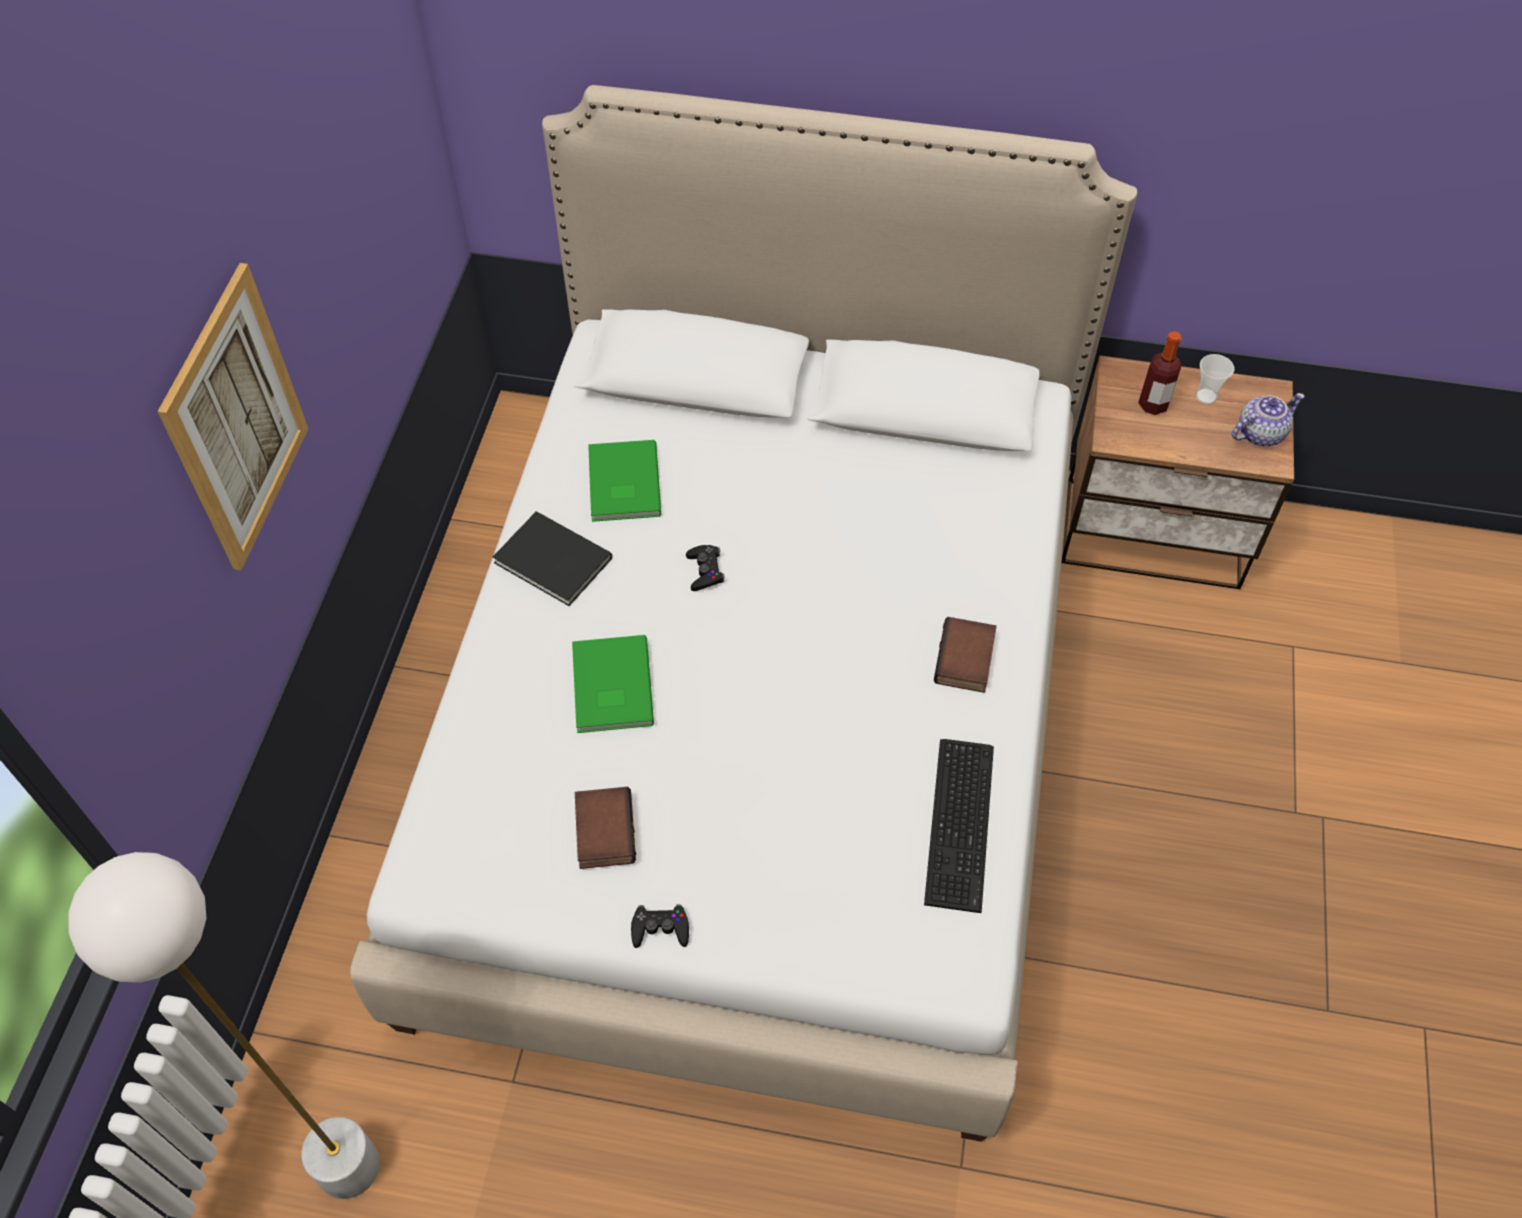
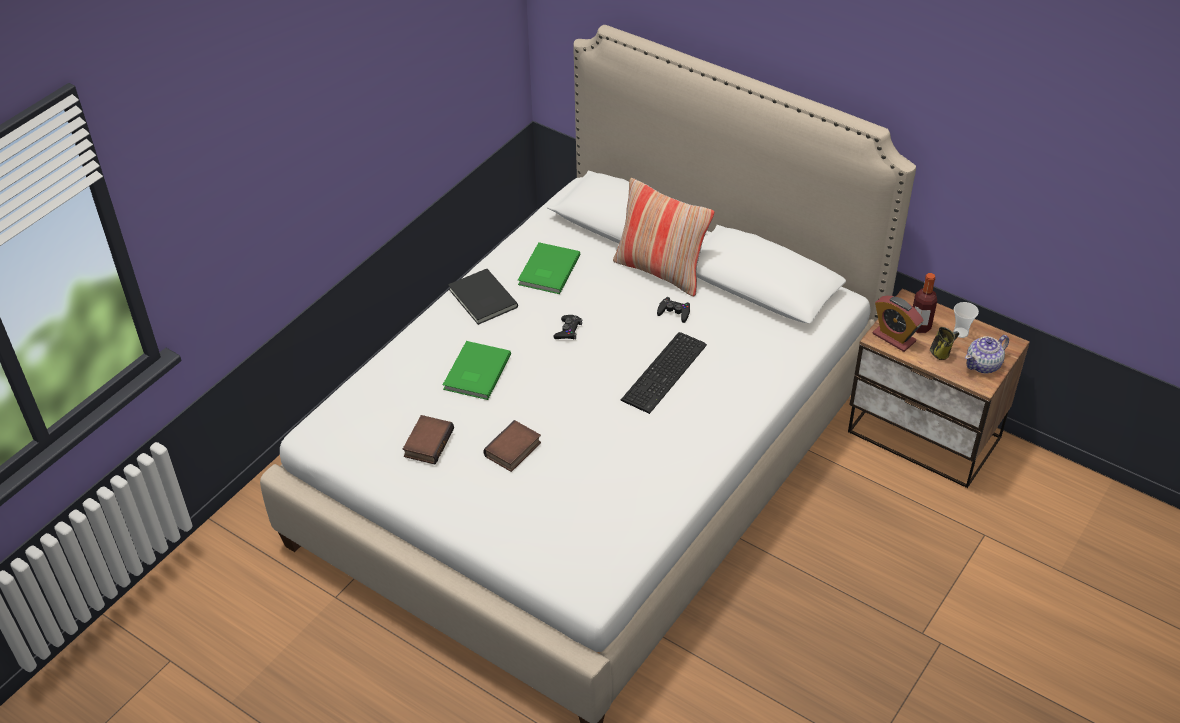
camera: 25 degrees right, 10 degrees down
white floor lamp [68,852,380,1199] -> none
picture [157,263,309,570] -> none
black game controller [631,904,689,948] -> black game controller moved to [657,297,690,323]
keyboard [924,739,994,913] -> keyboard moved to [621,332,707,414]
book [934,617,997,693] -> book moved to [483,420,541,472]
teapot [1232,393,1305,446] -> teapot turned 150 degrees clockwise [965,335,1009,374]
none -> pillow [613,178,714,296]
none -> alarm clock [873,296,924,352]
none -> mug [930,327,959,360]

